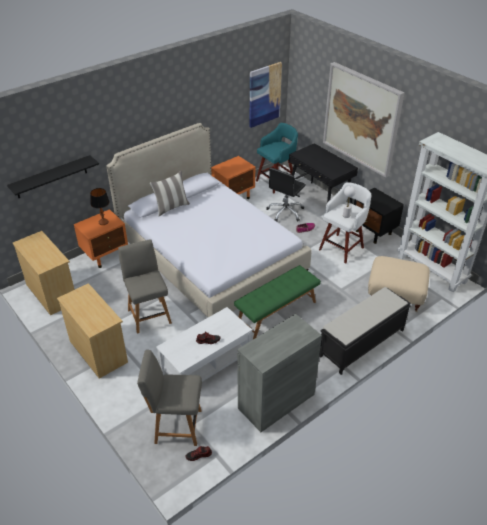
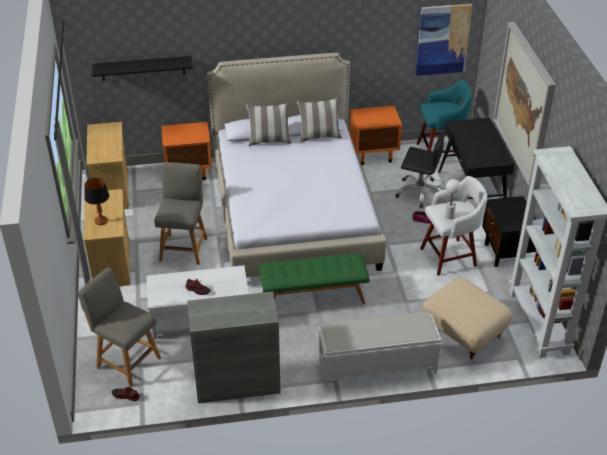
camera: 30 degrees right, 0 degrees up
table lamp [90,188,110,225] -> table lamp moved to [84,178,109,225]
black office chair [266,168,306,222] -> black office chair turned 135 degrees counterclockwise [395,129,446,208]
black bench [319,287,411,375] -> white bench [318,312,442,387]
none -> pillow [297,97,342,142]

